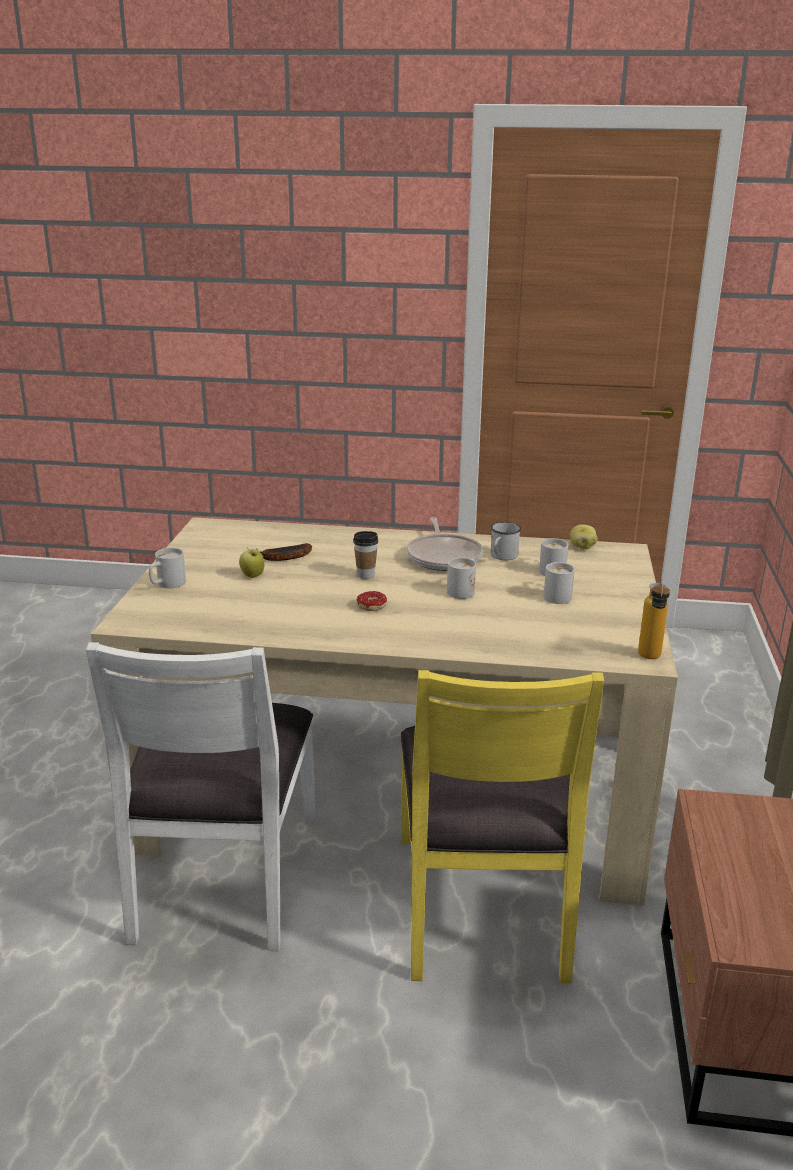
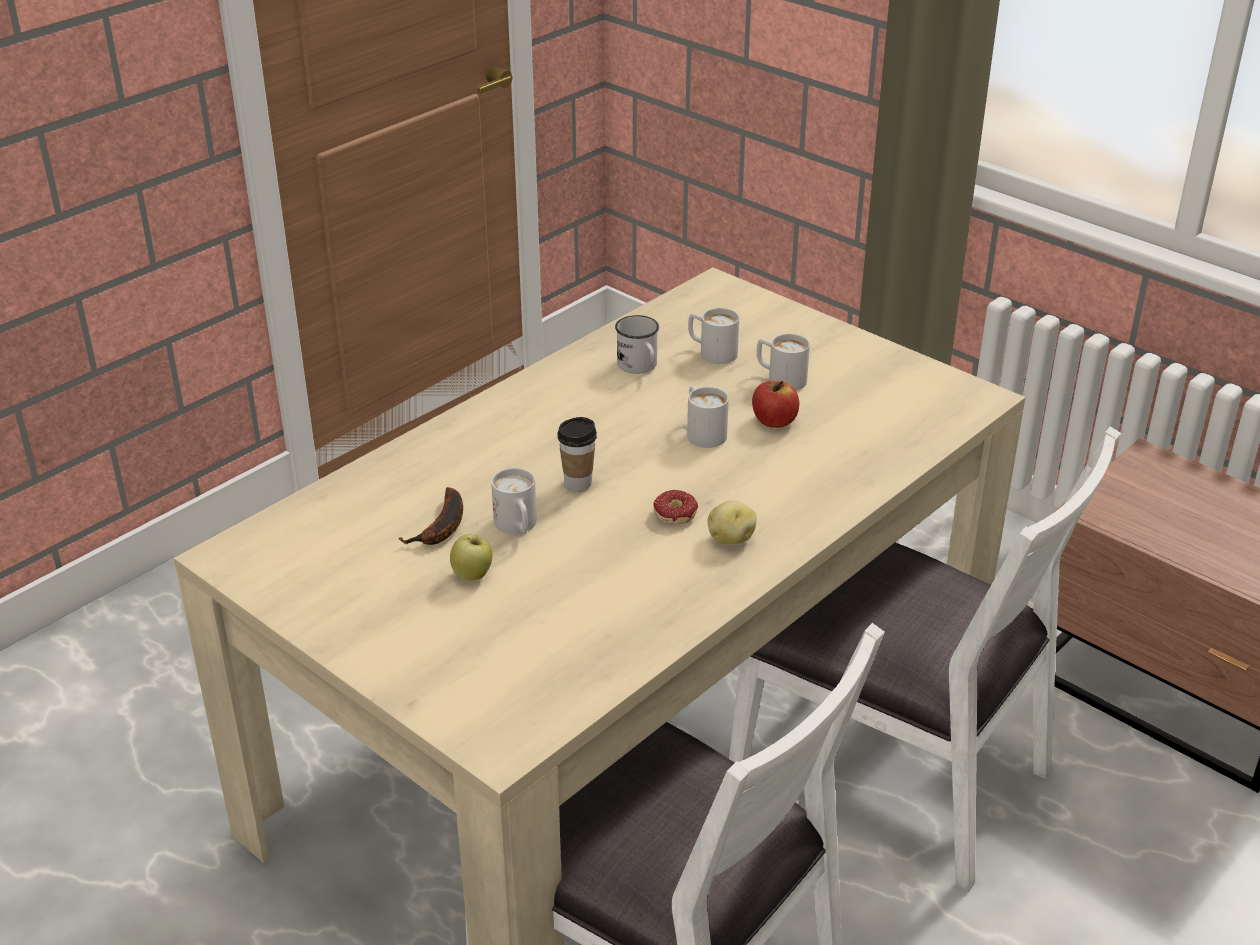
camera: 55 degrees left, 10 degrees up
white mug [149,548,186,588] -> white mug moved to [491,468,537,534]
yellow chair [401,670,604,984] -> white chair [729,426,1121,892]
frying pan [407,517,484,571] -> none
potato [569,524,597,550] -> potato moved to [707,500,757,544]
bottle [638,579,670,659] -> none
none -> apple [752,381,799,428]

